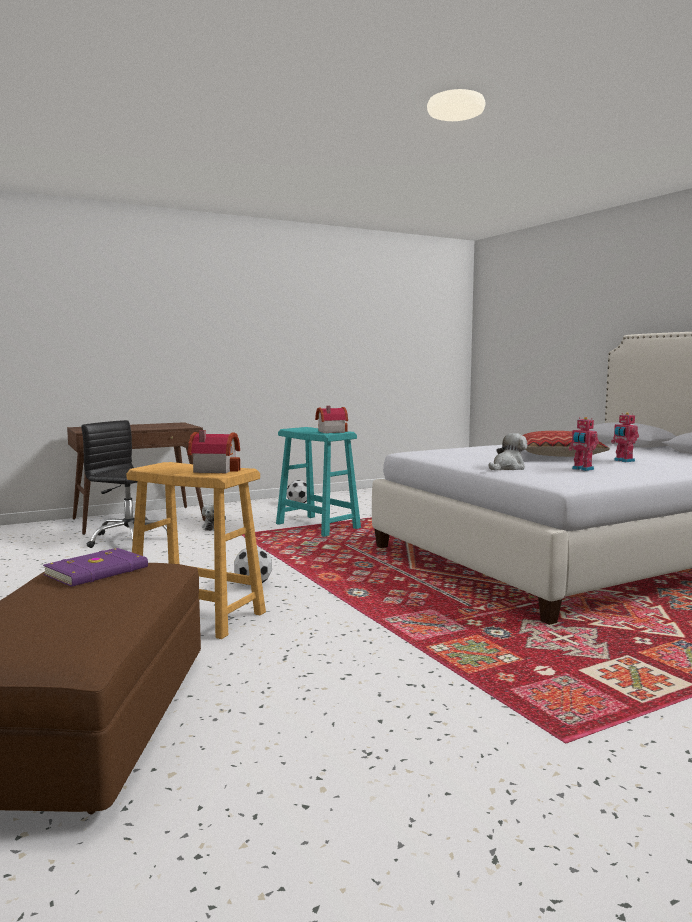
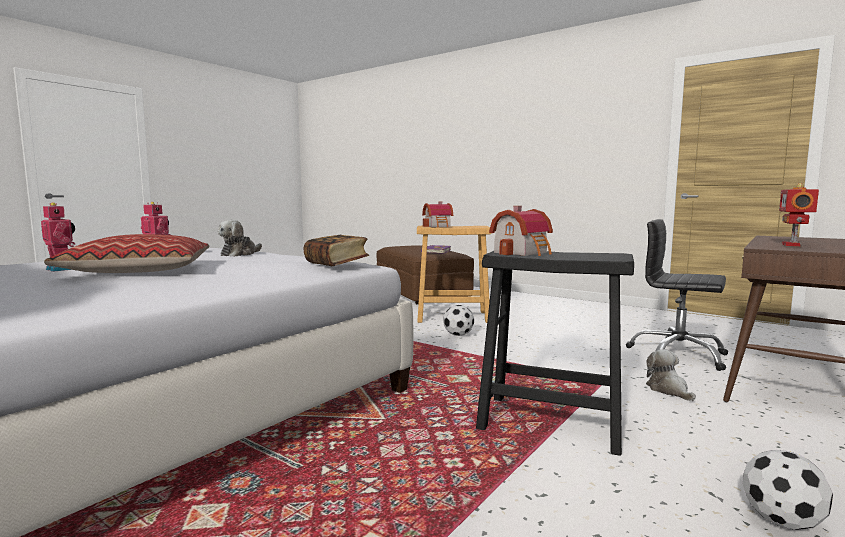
camera: 155 degrees right, 0 degrees up
black office chair [81,420,167,548] -> black office chair turned 150 degrees counterclockwise [626,219,728,371]
turquoise stool [276,427,361,536] -> black stool [476,251,634,456]
none -> book [304,235,369,266]
none -> toy robot [779,183,819,246]

